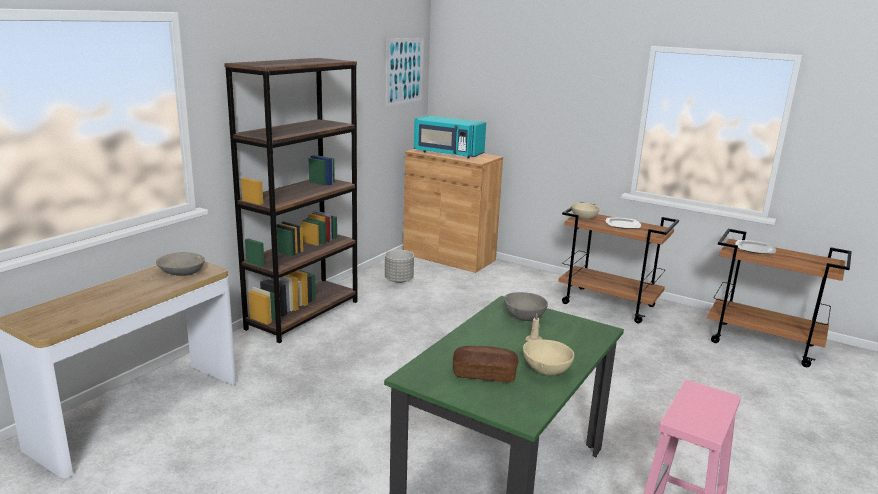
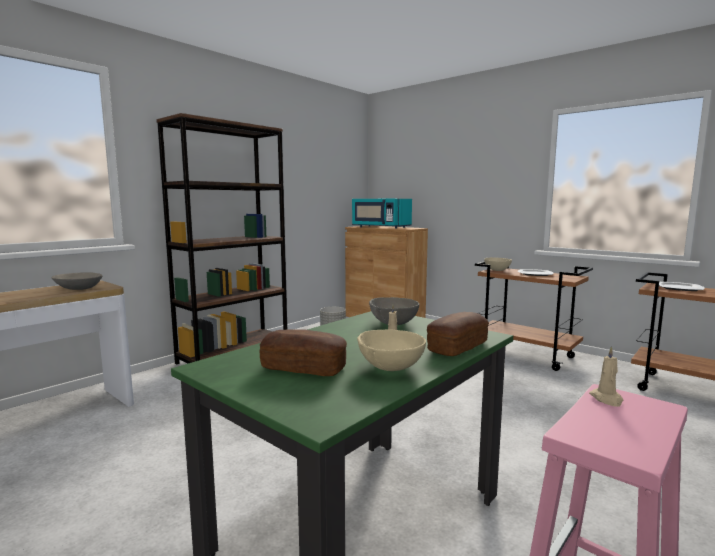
camera: 10 degrees right, 10 degrees down
picture [386,38,424,107] -> none
none -> bread [427,312,489,356]
none -> beige candle [589,346,623,407]

